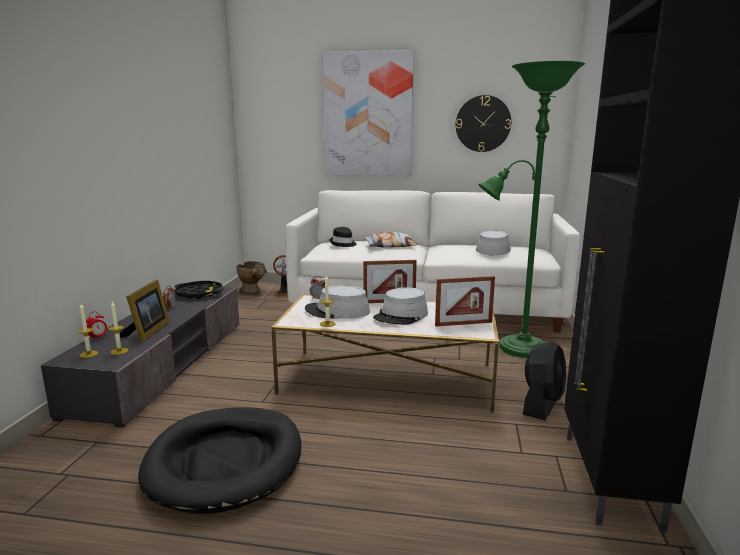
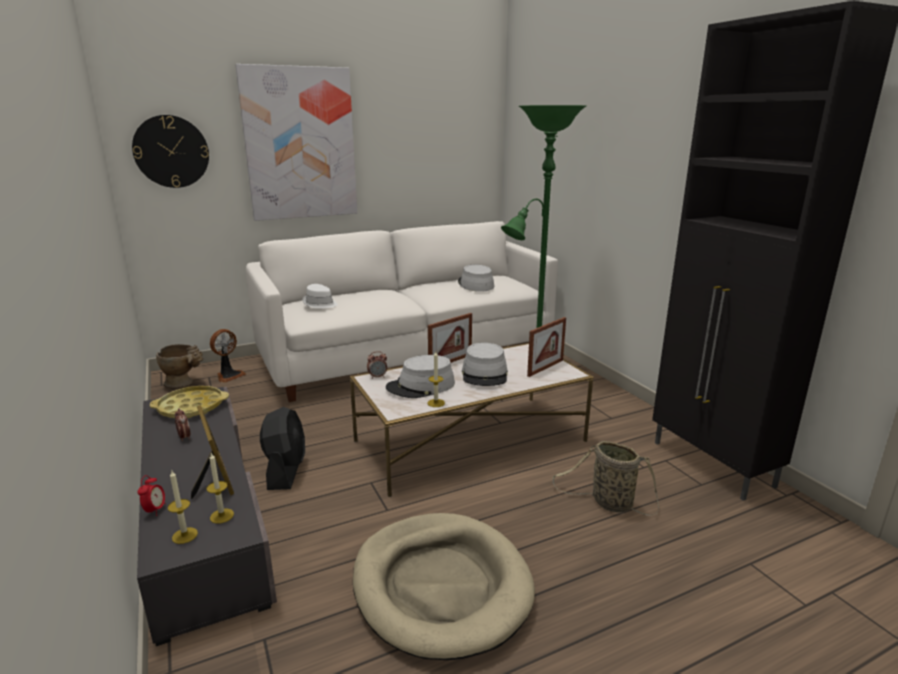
camera: 35 degrees left, 5 degrees up
black dog bed [138,407,302,514] -> beige dog bed [353,513,535,660]
black tray [174,281,224,299] -> yellow tray [150,386,229,418]
black hat [329,227,357,247] -> white hat [302,284,338,309]
pillow [364,232,417,248] -> none
wall clock [456,95,511,152] -> wall clock moved to [132,115,209,188]
black fan [523,341,566,421] -> black fan moved to [260,407,305,490]
none -> basket [553,441,659,516]

